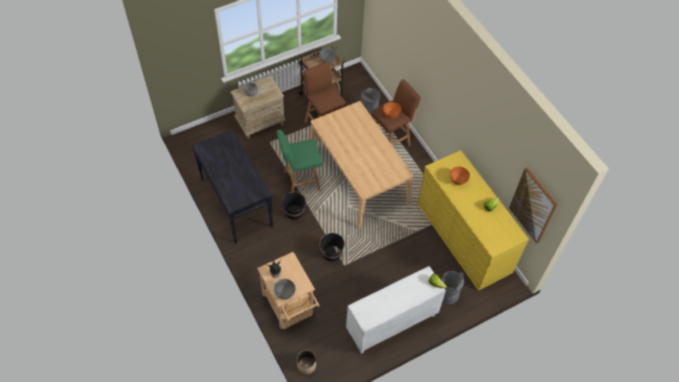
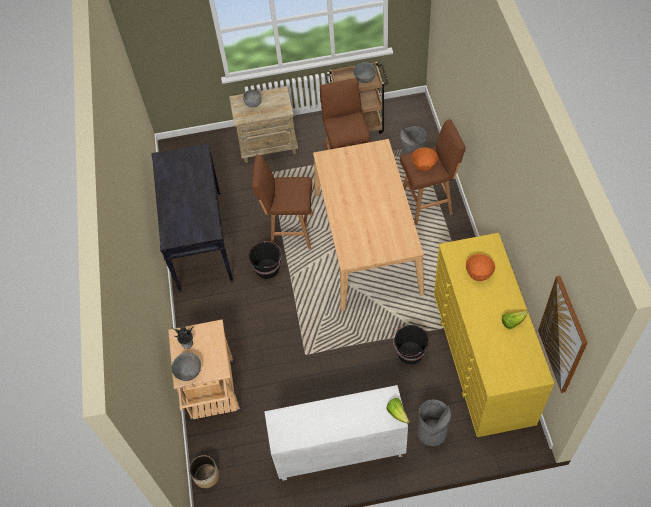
camera: 25 degrees right, 0 degrees up
green stool [277,130,322,192] -> brown stool [252,155,313,249]
black bucket [319,233,345,262] -> black bucket moved to [393,325,429,365]

